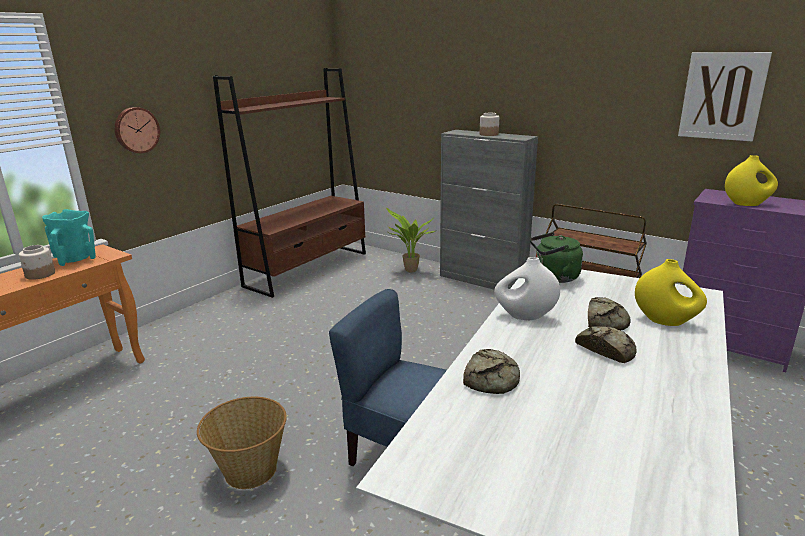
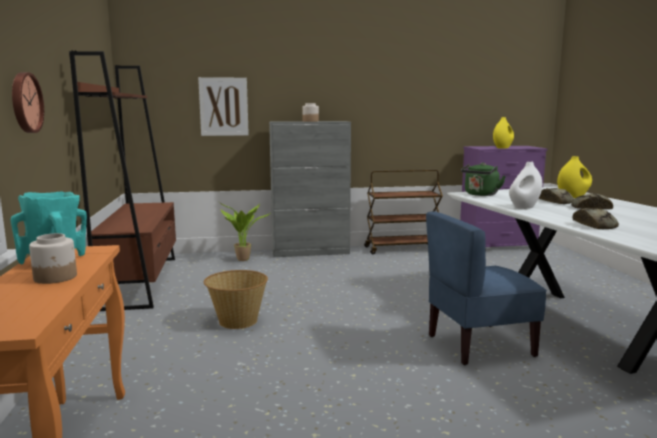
camera: 45 degrees left, 10 degrees down
basket [197,397,287,489] -> basket moved to [204,270,268,329]
picture [678,52,772,142] -> picture moved to [198,77,249,136]

